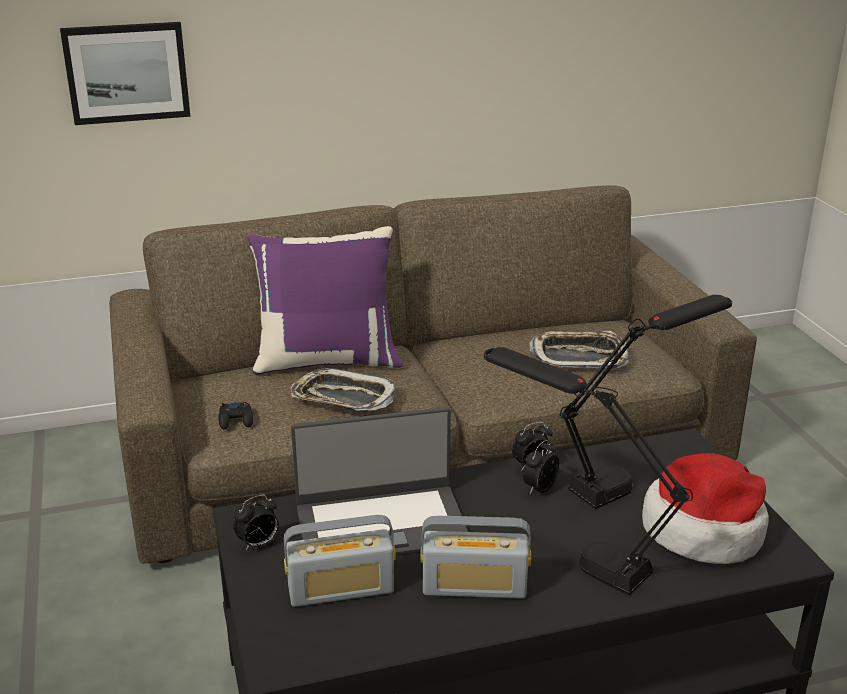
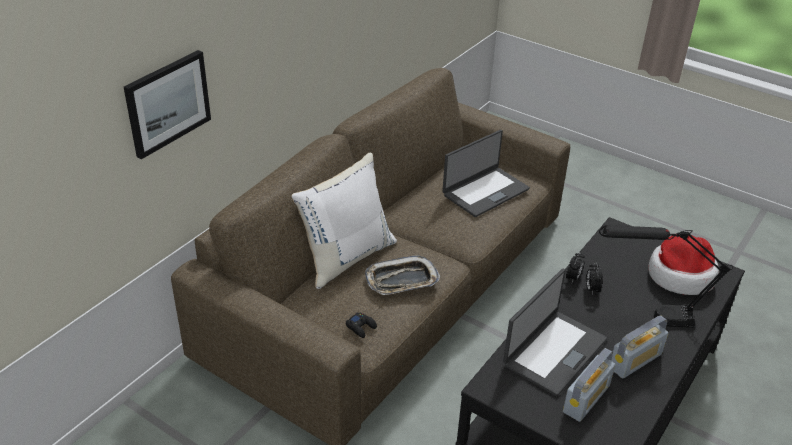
camera: 40 degrees left, 10 degrees up
alarm clock [233,495,279,550] -> none
purple pillow [247,226,403,375] -> white pillow [291,153,397,289]
tray [529,331,629,368] -> laptop [442,130,530,217]
black table lamp [560,295,732,509] -> none

